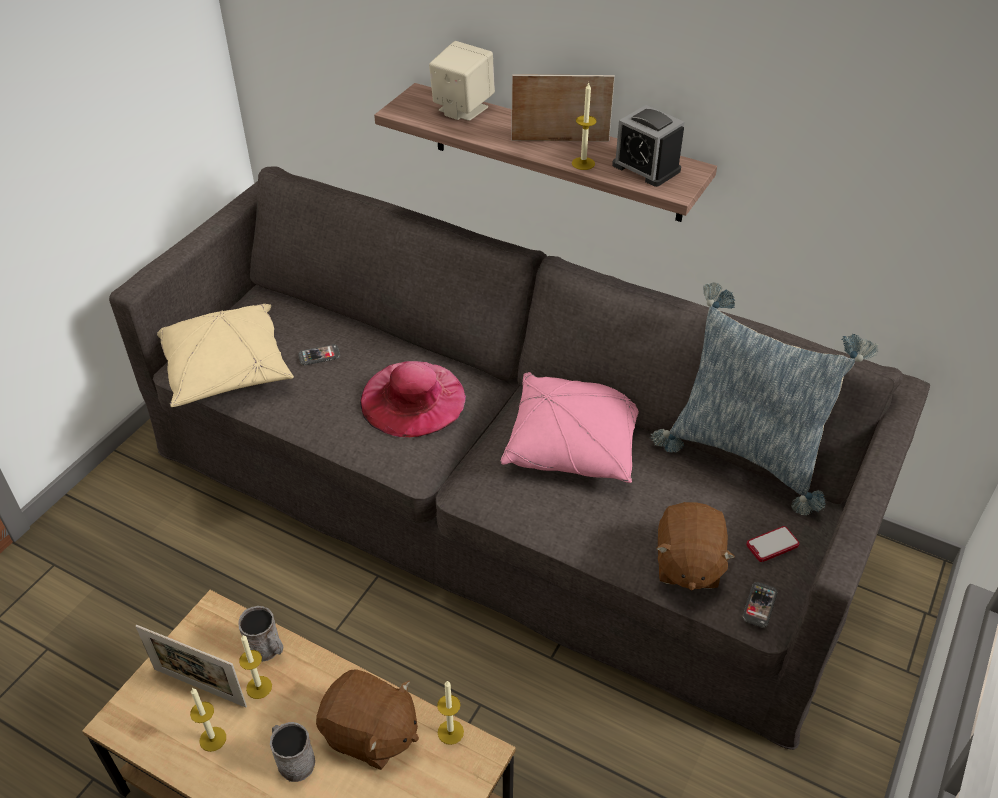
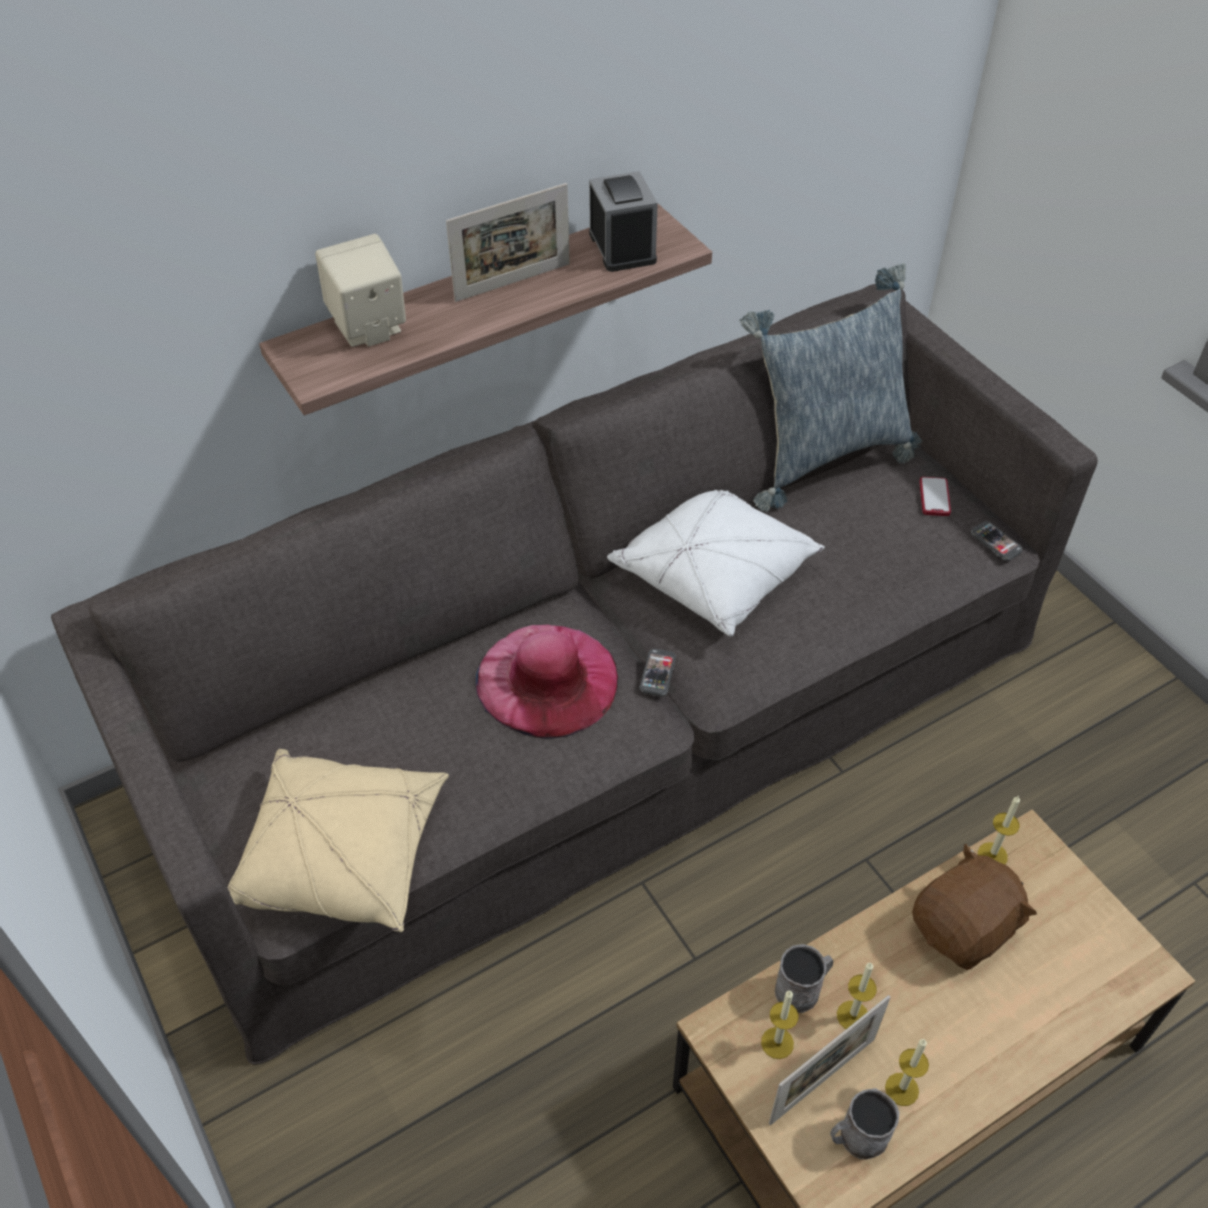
camera: 60 degrees left, 5 degrees up
grey mug [270,722,315,782] -> grey mug moved to [830,1088,900,1160]
phone [298,344,340,366] -> phone moved to [639,649,676,696]
pink pillow [501,372,639,483] -> white pillow [607,490,825,636]
picture frame [511,74,615,142] -> picture frame turned 150 degrees counterclockwise [446,183,570,302]
candle [572,83,596,170] -> candle moved to [761,991,798,1059]
alarm clock [612,105,684,187] -> alarm clock turned 90 degrees counterclockwise [589,171,658,272]
brown plush toy [656,502,735,591] -> none

